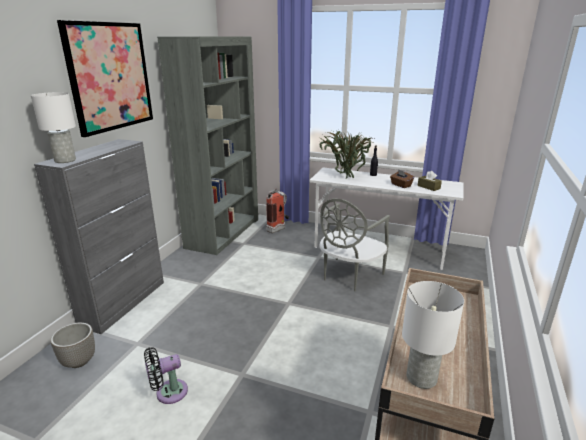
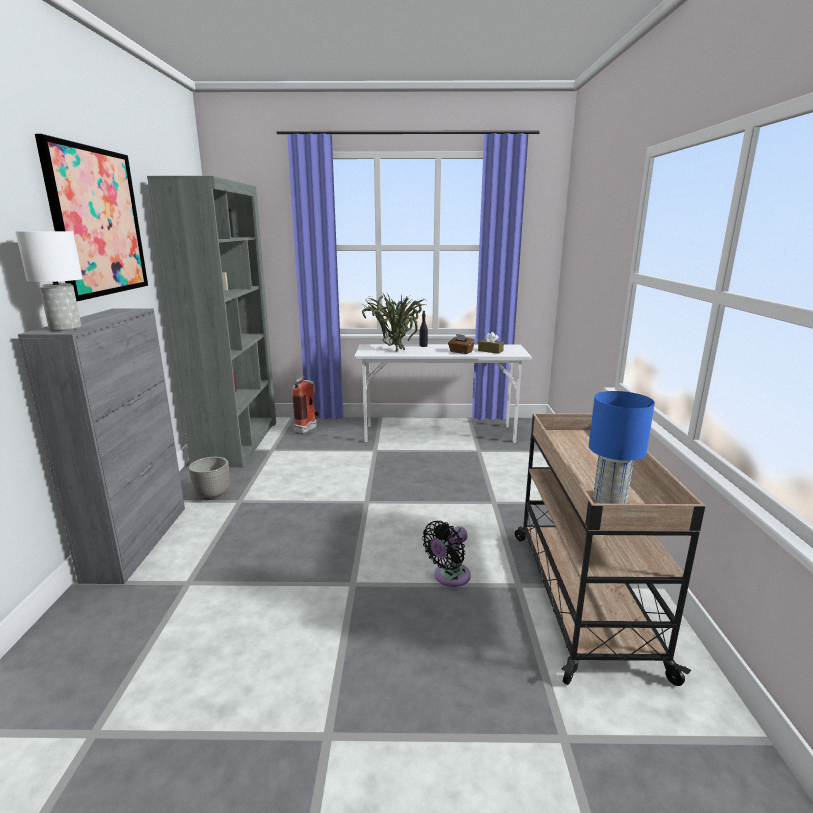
camera: 20 degrees left, 5 degrees down
planter [50,323,95,368] -> planter moved to [189,457,229,500]
black fan [144,347,188,404] -> black fan moved to [422,521,471,587]
grey chair [319,198,390,291] -> none
white table lamp [402,281,464,389] -> blue table lamp [589,391,655,504]

